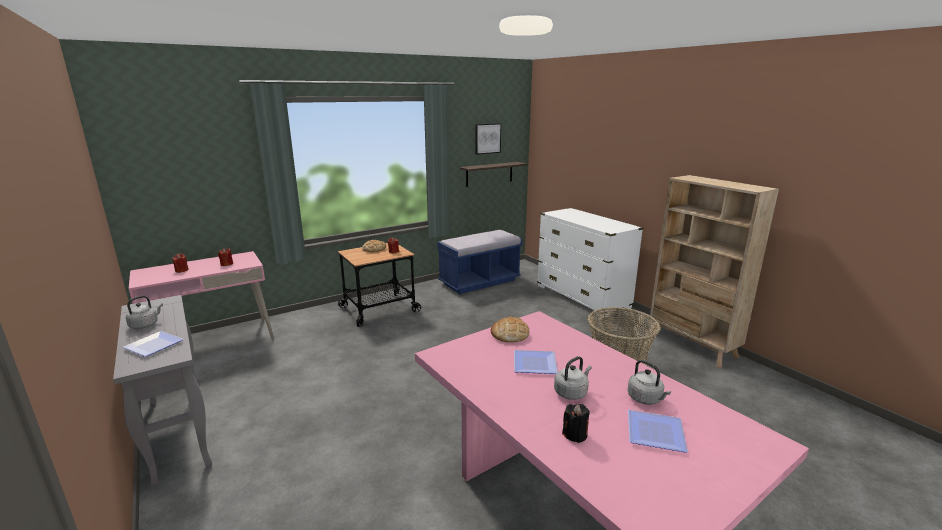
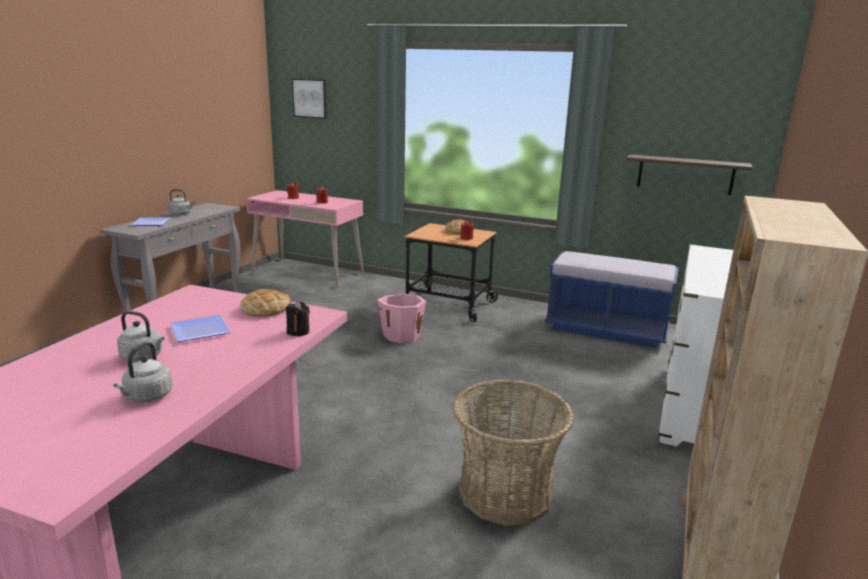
camera: 55 degrees right, 0 degrees up
picture [475,123,501,155] -> picture moved to [292,79,327,119]
black candle [562,404,590,443] -> black candle moved to [286,301,310,336]
plate [628,410,688,453] -> none
none -> pink bucket [375,293,426,343]

